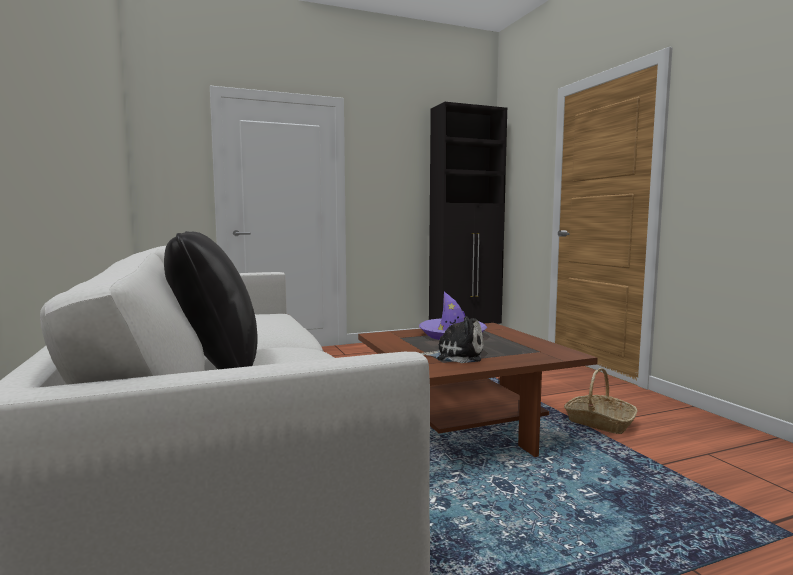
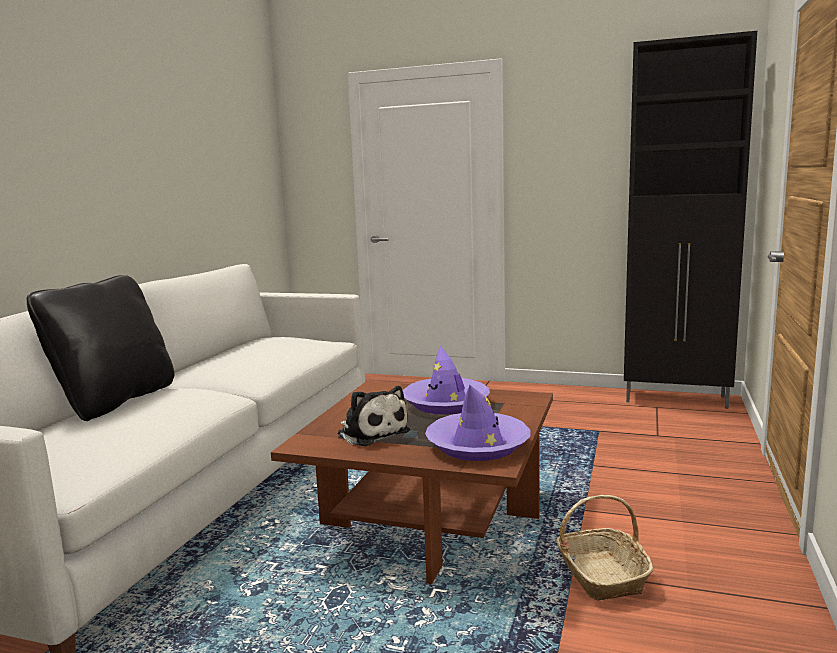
camera: 40 degrees right, 5 degrees up
none -> purple hat [425,385,531,461]

